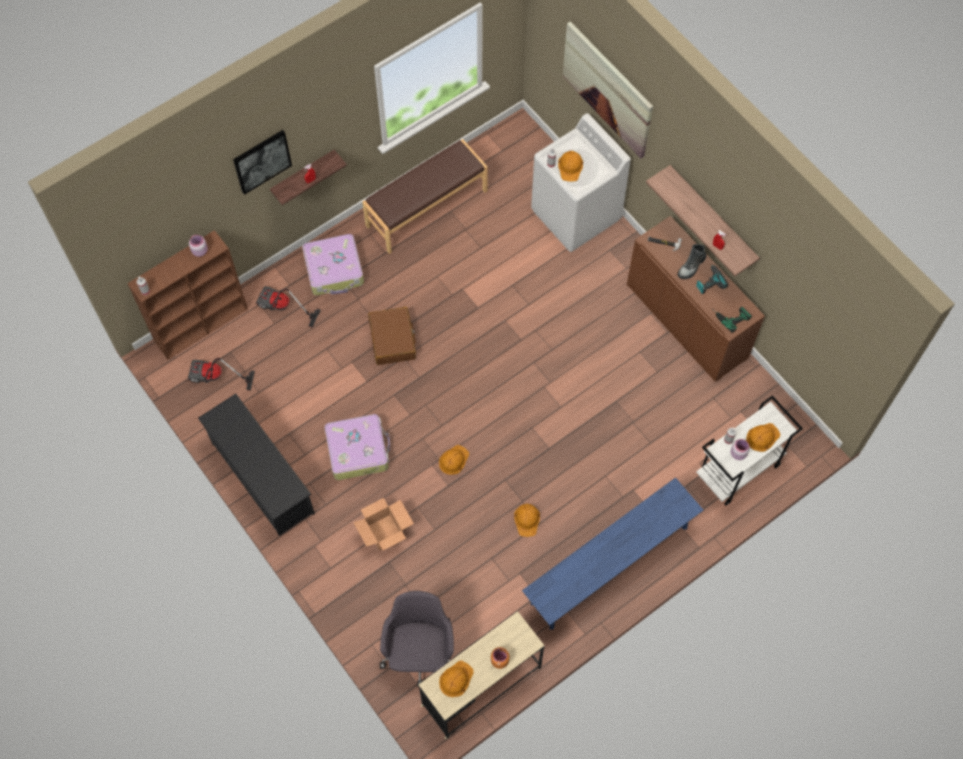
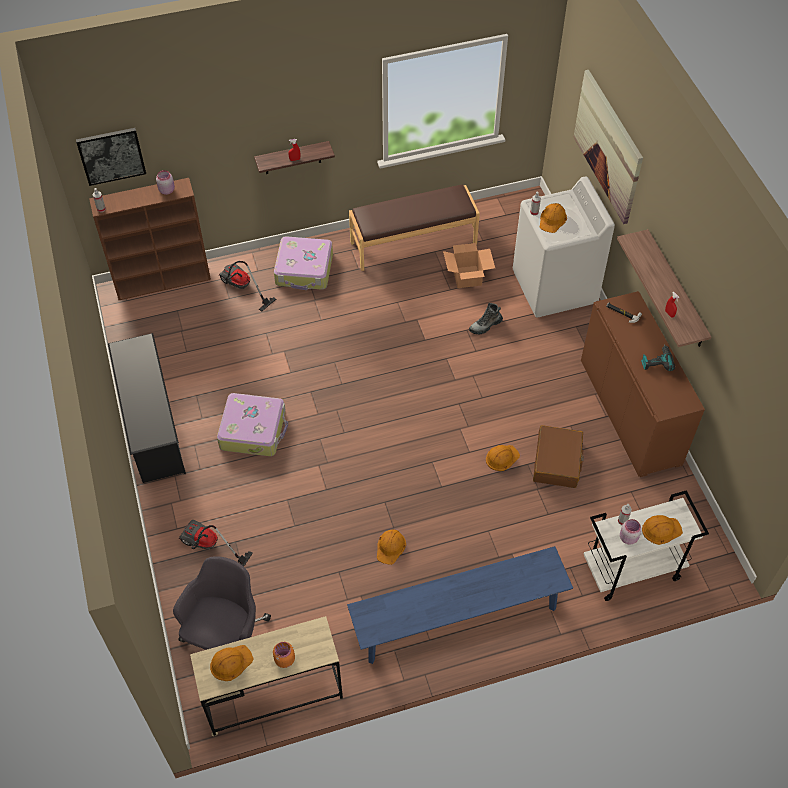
camera: 20 degrees right, 10 degrees down
vacuum cleaner [188,358,255,391] -> vacuum cleaner moved to [179,520,253,567]
picture [233,130,292,195] -> picture moved to [76,128,146,186]
cardboard box [353,498,414,551] -> cardboard box moved to [443,243,495,288]
brown suitcase [368,307,416,365] -> brown suitcase moved to [533,425,584,488]
orange hard hat [439,445,469,475] -> orange hard hat moved to [486,445,520,471]
boot [678,244,706,279] -> boot moved to [469,303,503,335]
power drill [716,307,752,333] -> none

